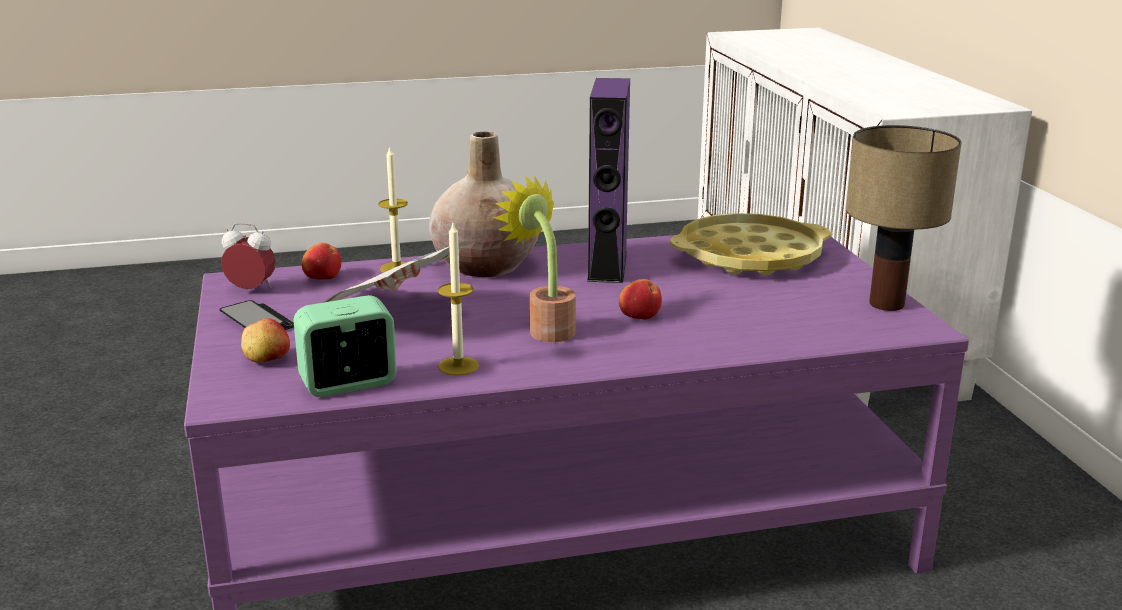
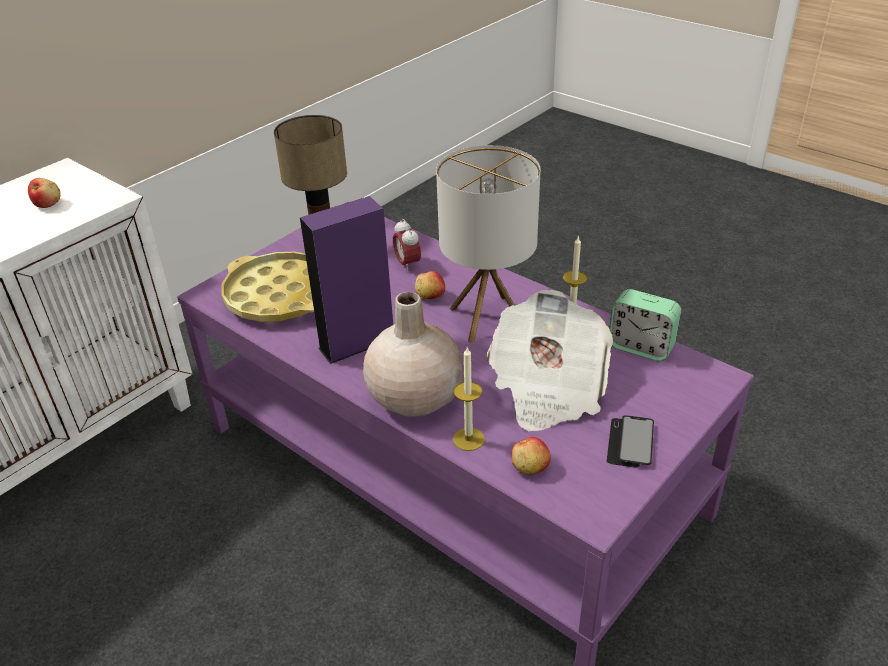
camera: 125 degrees left, 15 degrees up
alarm clock [221,223,276,289] -> alarm clock moved to [393,219,421,272]
apple [241,318,290,363] -> apple moved to [28,178,61,208]
potted plant [493,175,576,342] -> table lamp [436,145,541,343]

